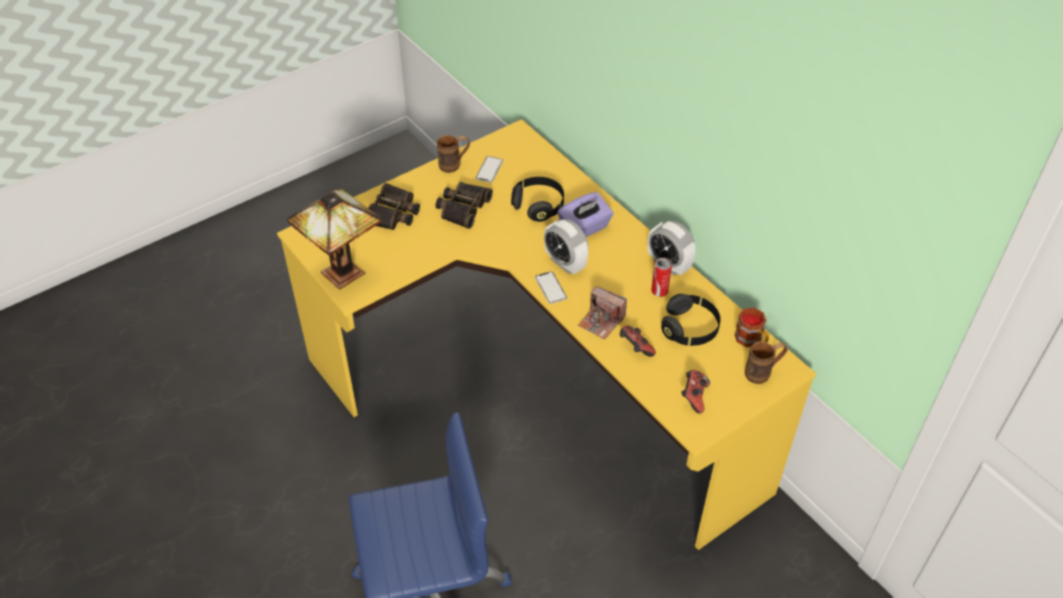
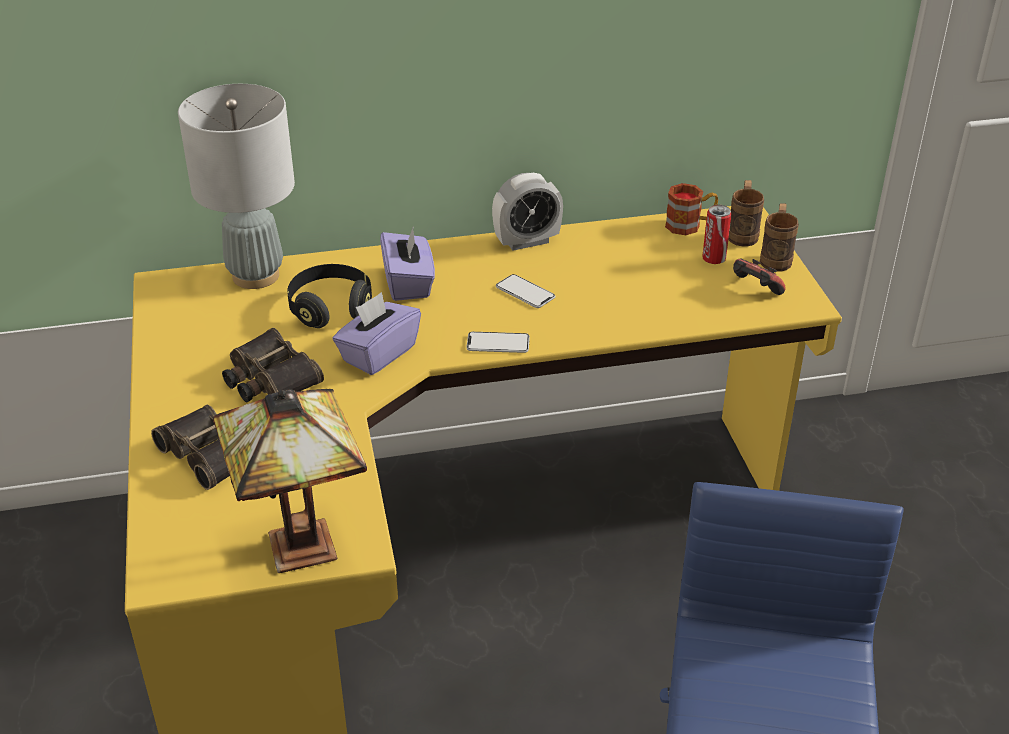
camera: 65 degrees left, 10 degrees down
brown mug [437,135,470,173] -> brown mug moved to [760,203,799,272]
phone [476,156,503,183] -> phone moved to [496,274,556,308]
alarm clock [544,219,588,274] -> none
camera [578,286,627,339] -> none
game controller [620,325,656,357] -> none
can [651,258,672,297] -> can moved to [702,205,732,264]
black headphones [661,294,721,346] -> none
none -> grey table lamp [178,84,295,289]
none -> purple tissue box [332,292,421,375]

